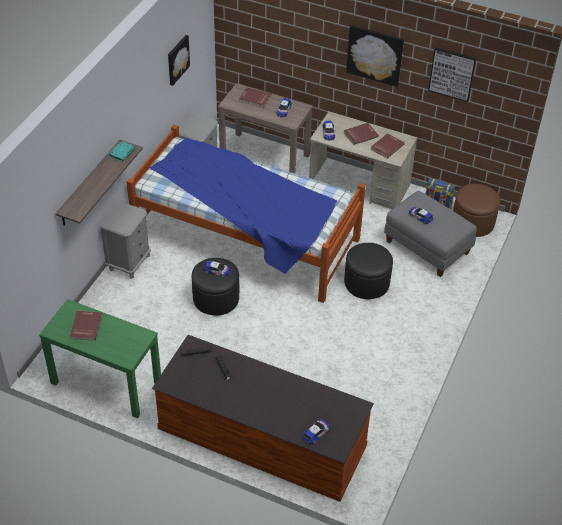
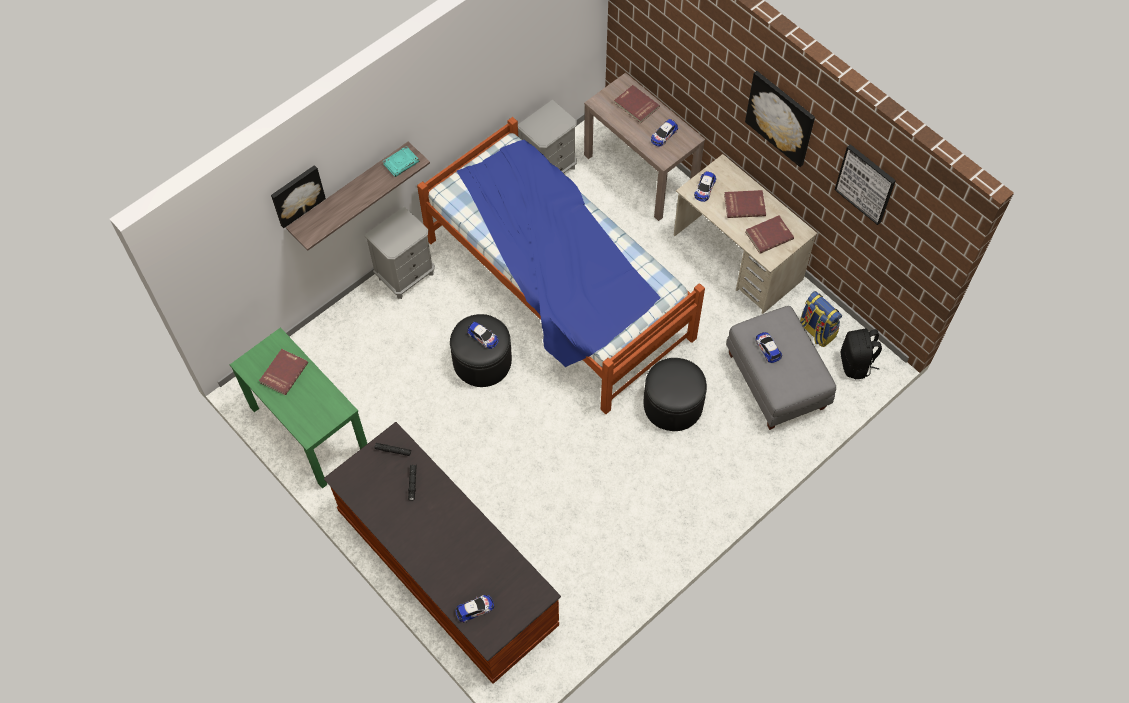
camera: 25 degrees right, 15 degrees up
picture [168,35,190,86] -> picture moved to [271,165,326,228]
brown ottoman [453,184,500,237] -> black backpack [841,329,882,379]

